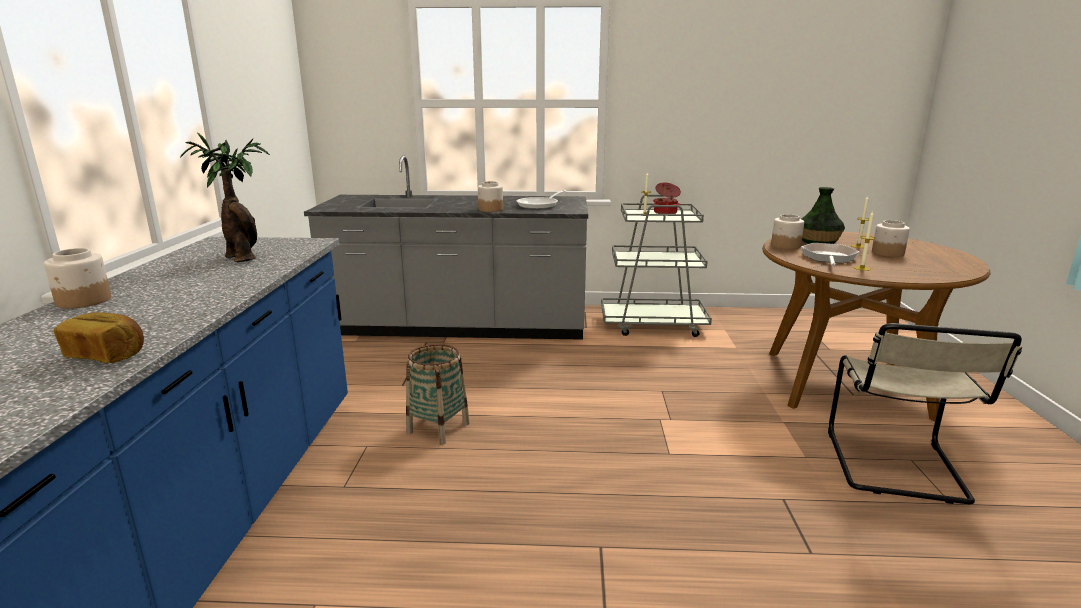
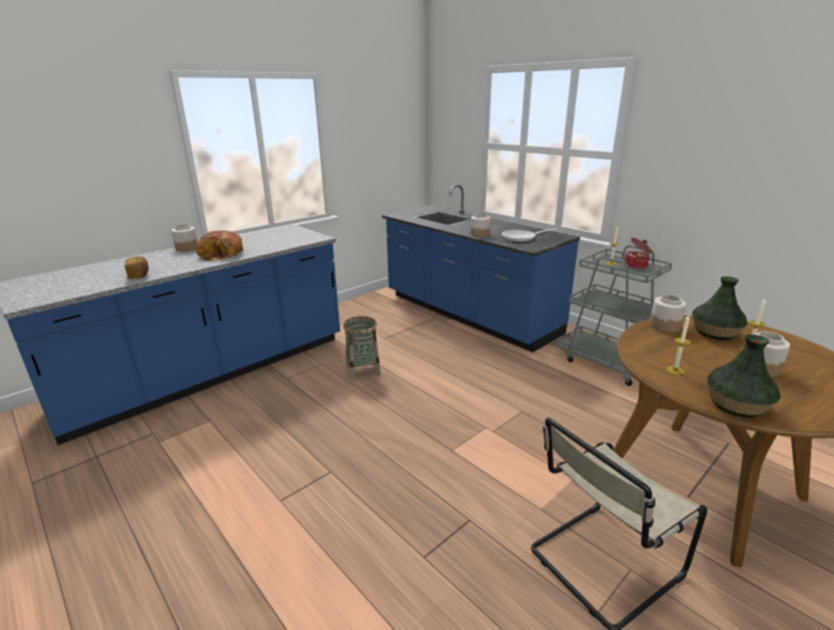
camera: 45 degrees right, 5 degrees up
potted plant [180,132,270,262] -> none
grey counter [304,155,588,340] -> blue counter [382,184,580,352]
frying pan [801,243,860,266] -> none
none -> bread [196,230,243,261]
none -> vase [706,334,781,418]

